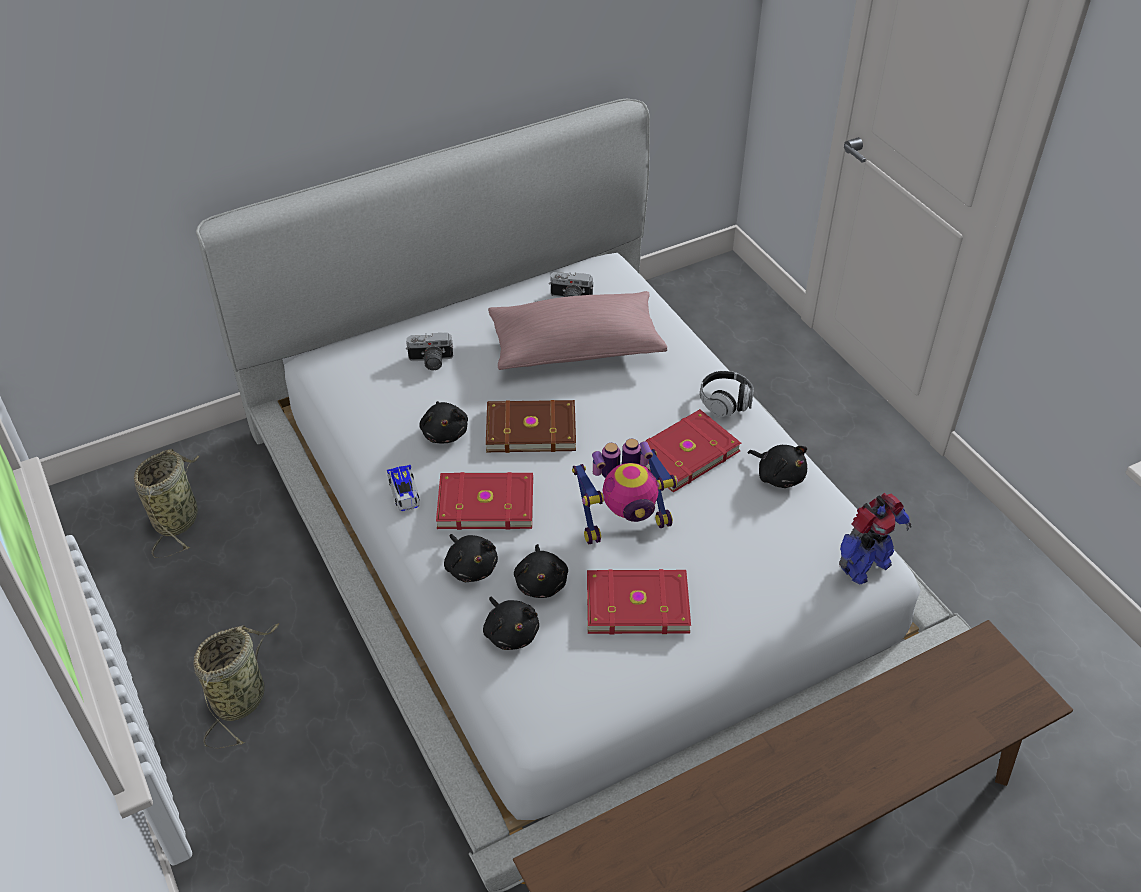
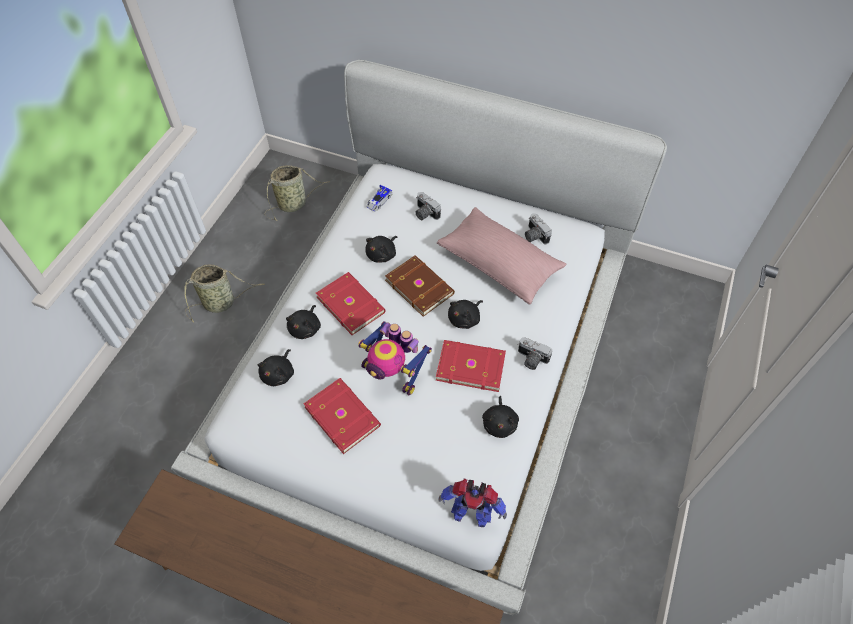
camera: 50 degrees right, 10 degrees up
toy car [387,464,420,511] -> toy car moved to [367,185,393,211]
black plush toy [514,544,568,598] -> black plush toy moved to [448,300,483,329]
headphones [700,371,754,417] -> camera [518,337,552,370]

